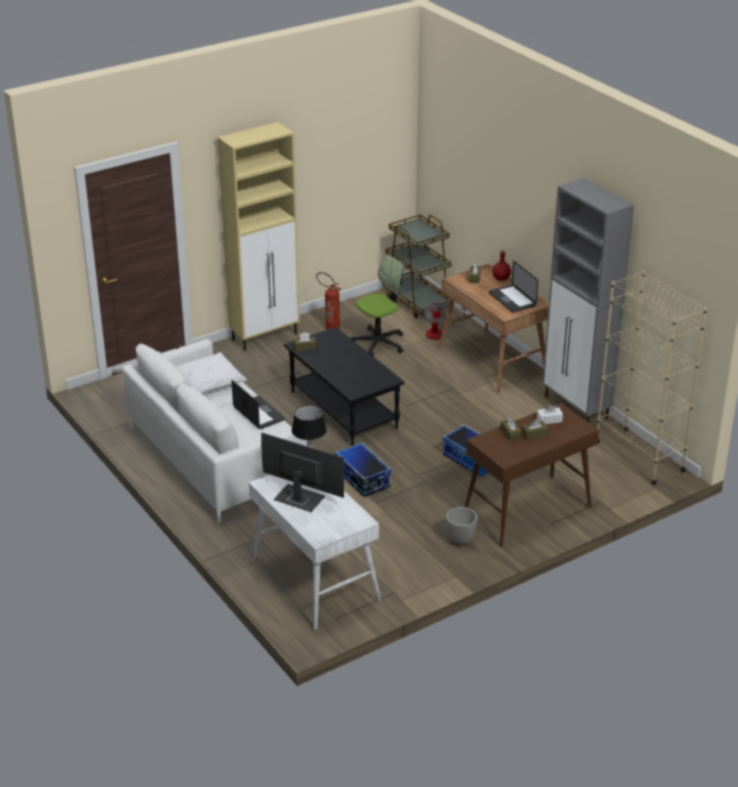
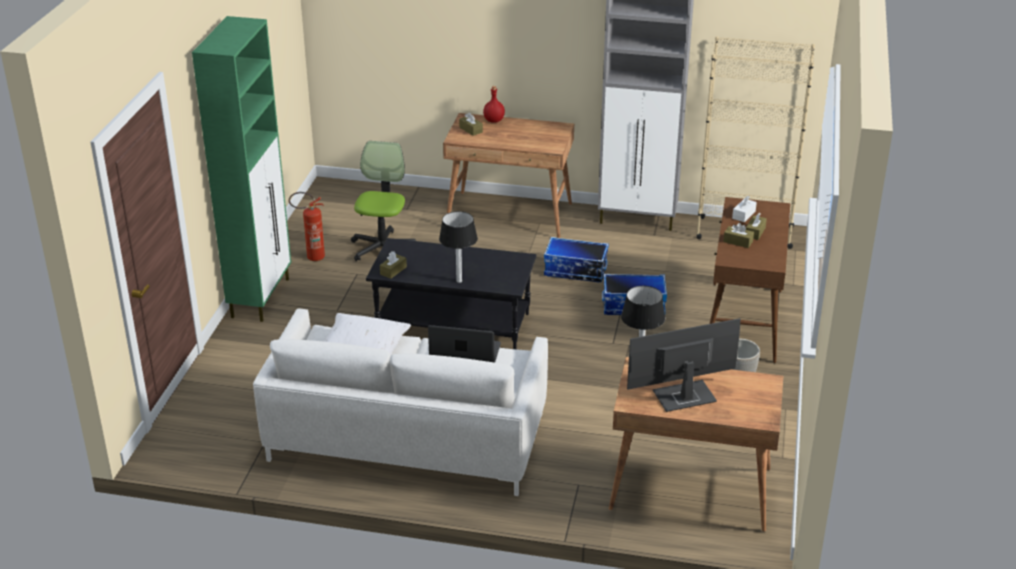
camera: 45 degrees left, 0 degrees up
beige cabinet [217,122,300,351] -> green cabinet [192,16,291,322]
white desk [249,475,381,630] -> brown desk [609,357,783,532]
storage box [335,442,391,497] -> storage box moved to [544,237,609,282]
brown cart [382,214,451,318] -> none
fan [425,301,466,340] -> none
laptop [489,261,538,312] -> none
none -> table lamp [439,211,478,283]

